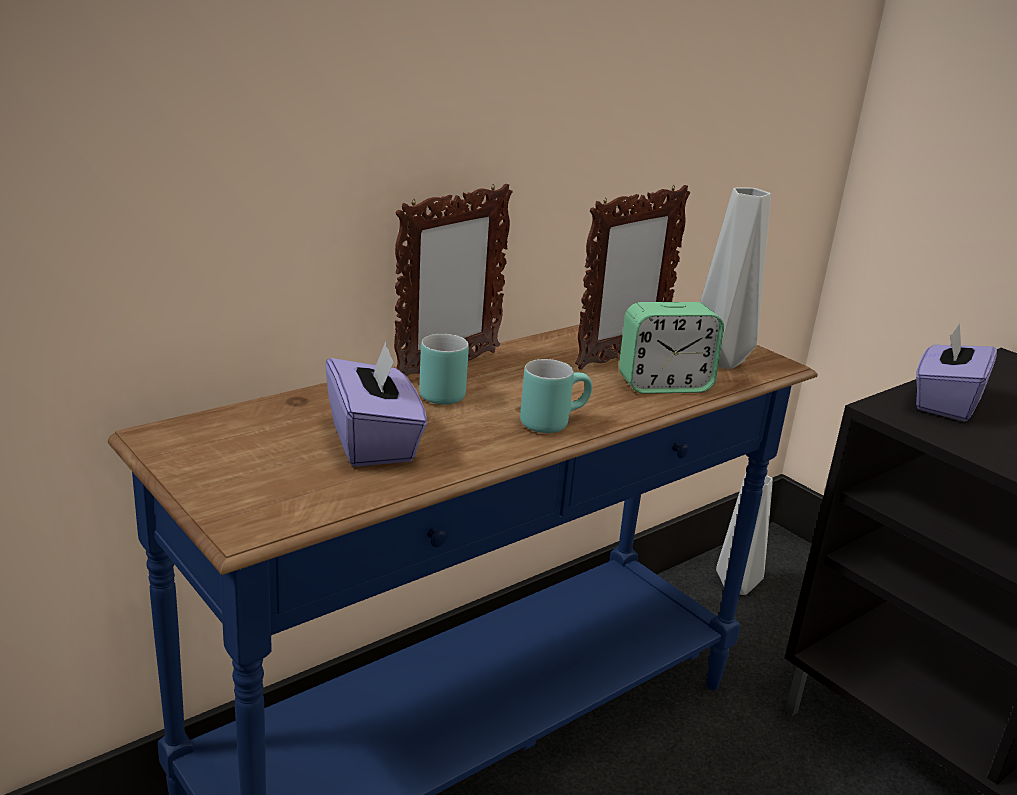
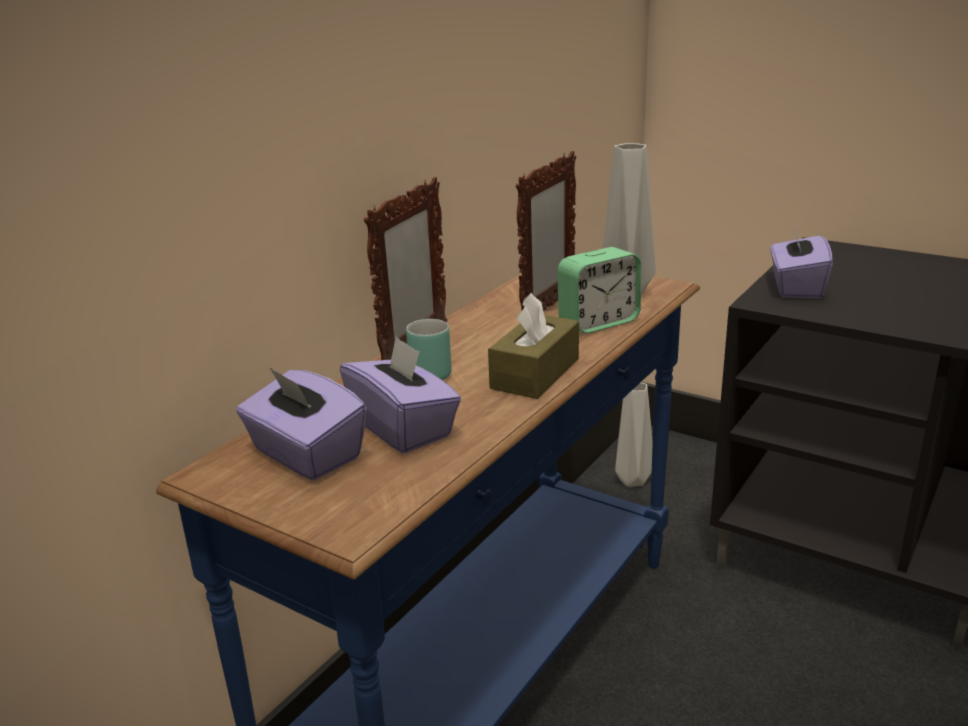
camera: 15 degrees left, 0 degrees up
turquoise mug [520,359,592,433] -> brown tissue box [488,293,579,399]
none -> purple tissue box [236,367,367,480]

